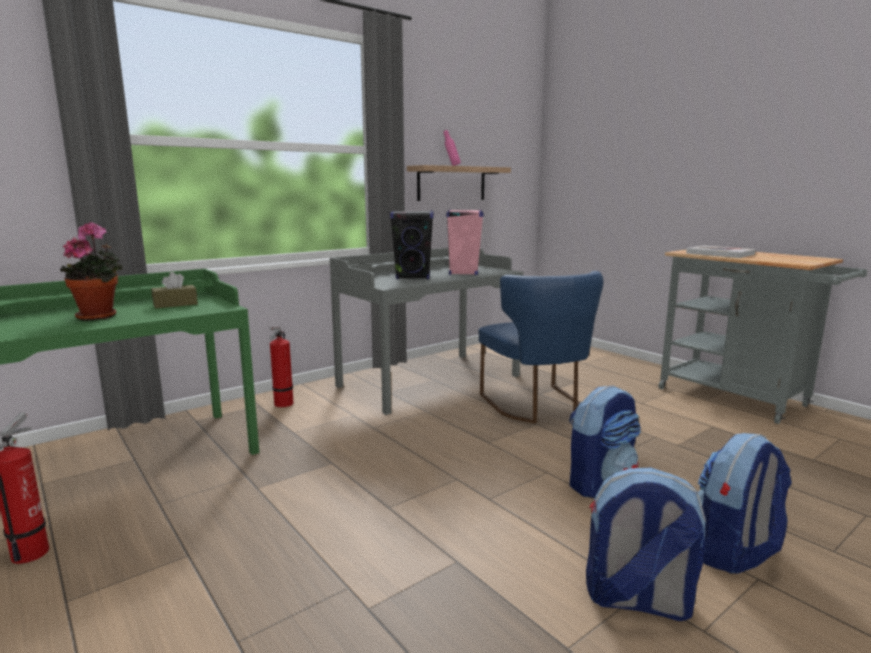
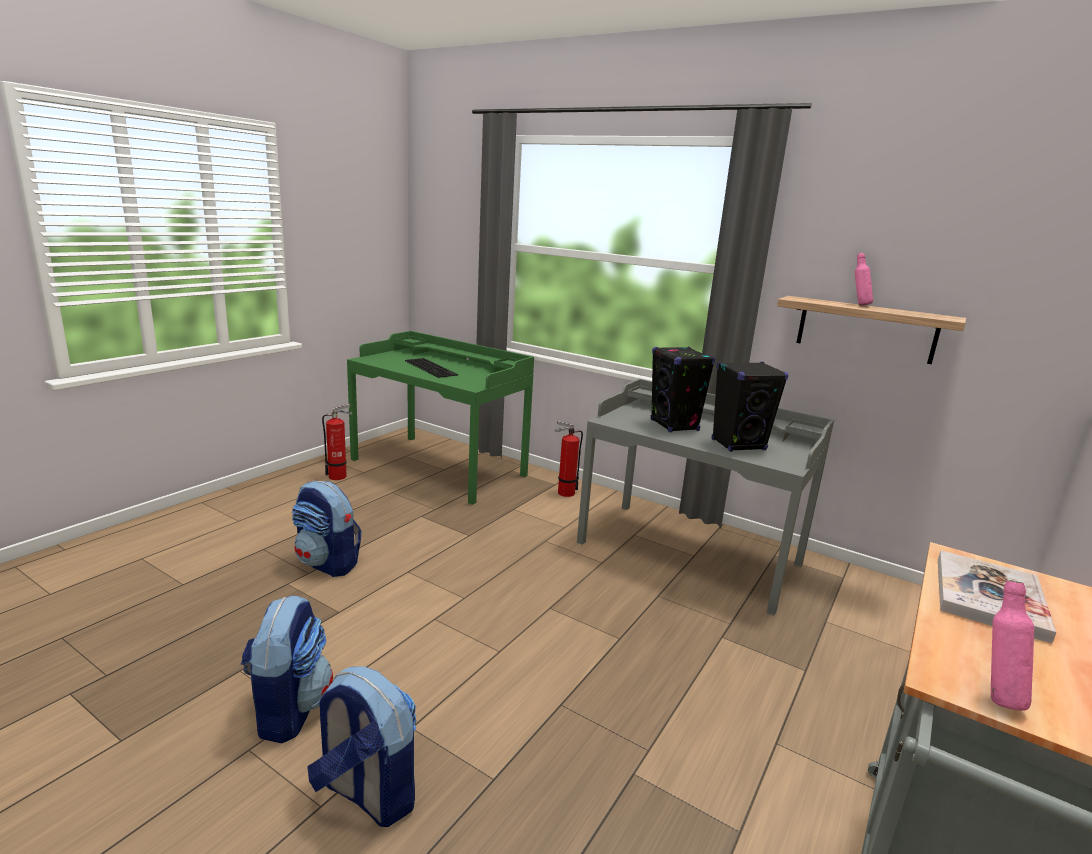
camera: 70 degrees right, 5 degrees up
potted plant [60,222,123,321] -> keyboard [405,358,458,378]
brown tissue box [152,272,198,308] -> none
pink speaker [446,209,484,275] -> black speaker [712,362,788,452]
blue chair [478,271,603,424] -> none
backpack [569,385,641,498] -> backpack moved to [292,481,361,577]
none -> pink bottle [991,580,1034,711]

